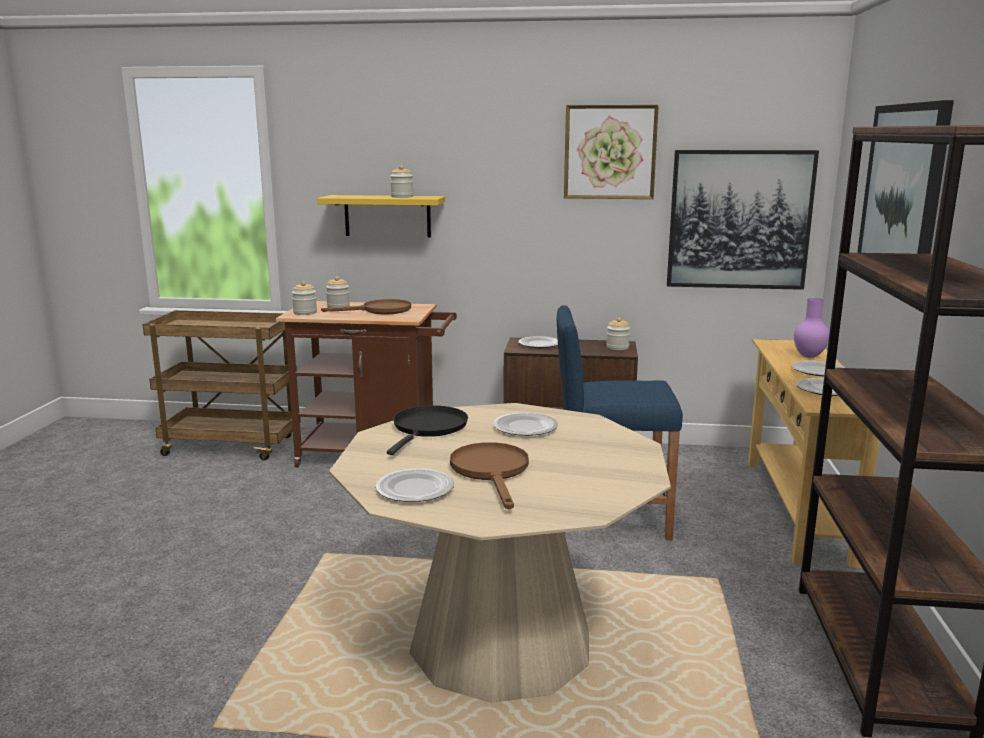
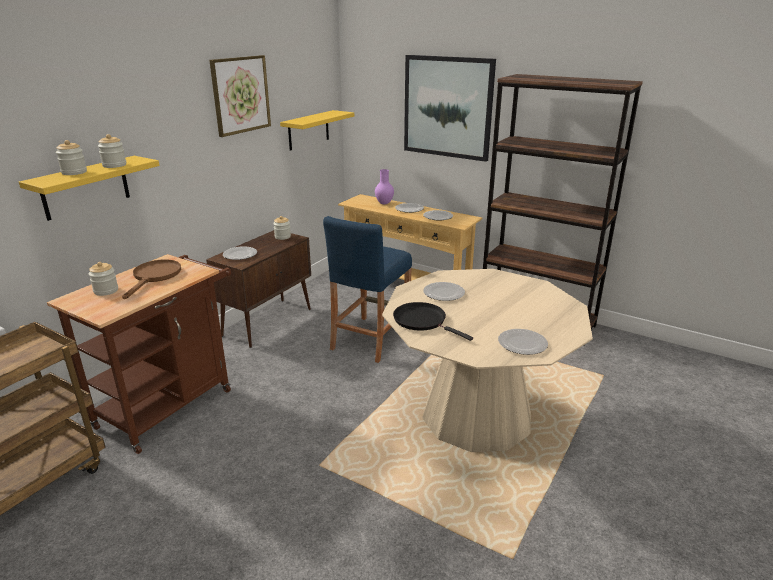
camera: 65 degrees left, 10 degrees up
jar [292,281,317,315] -> jar moved to [56,140,87,175]
brown frying pan [450,442,529,509] -> none
picture [667,150,819,290] -> yellow shelf [280,110,354,151]

